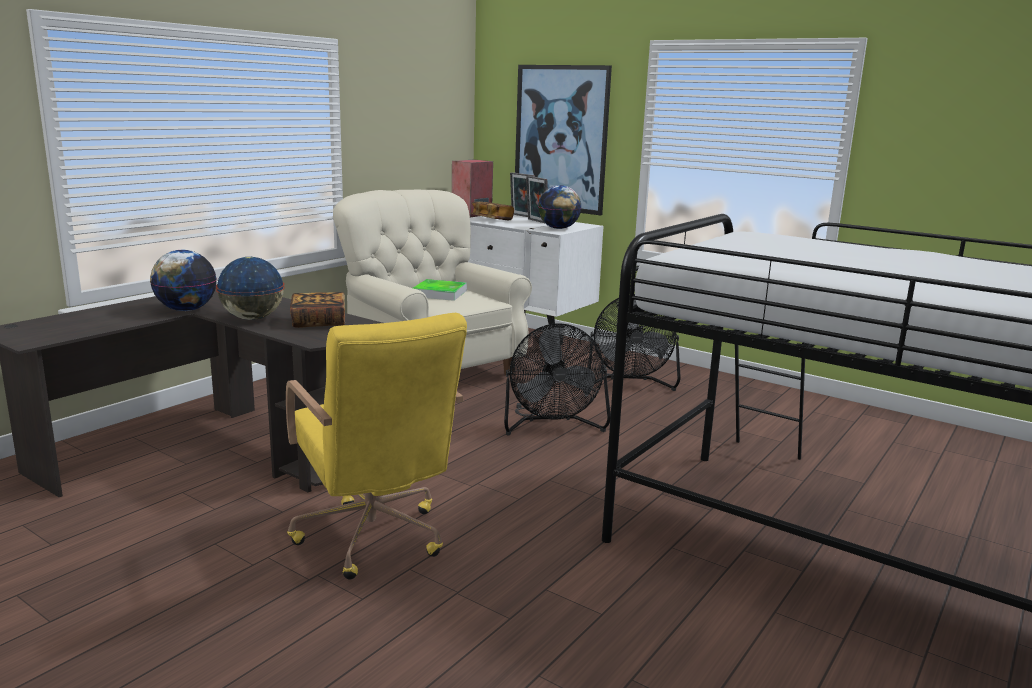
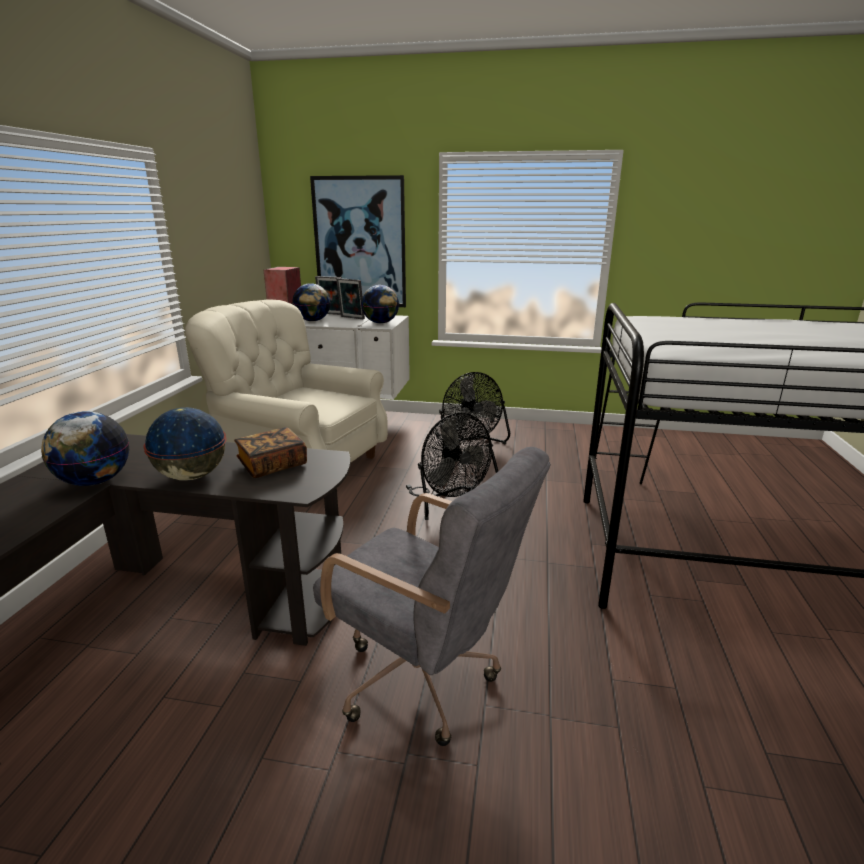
camera: 25 degrees left, 5 degrees up
yellow office chair [286,313,467,579] -> grey office chair [313,447,551,746]
tray [413,279,467,301] -> none
book [471,202,514,221] -> globe [292,283,330,321]

